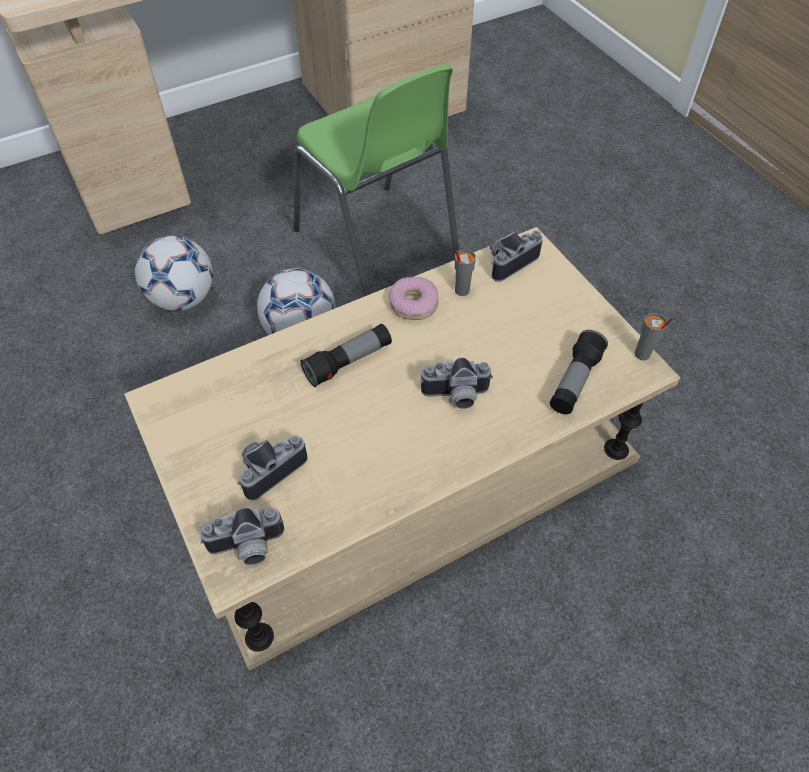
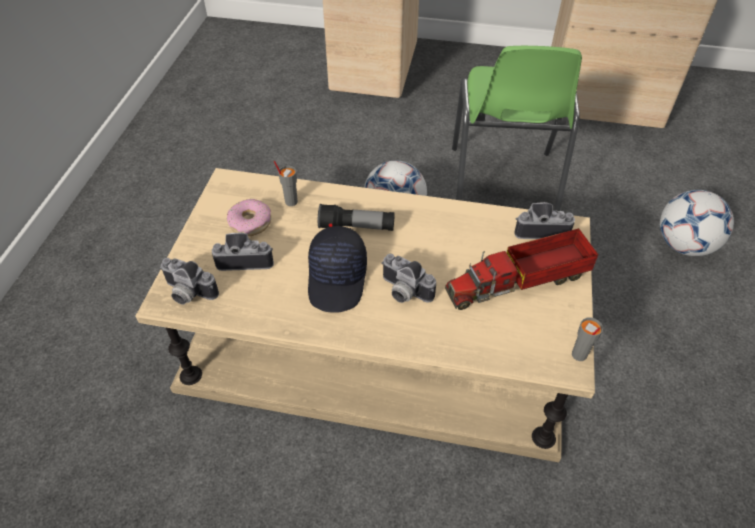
camera: 40 degrees right, 5 degrees down
football [135,235,213,311] -> football moved to [660,190,734,256]
donut [389,277,438,320] -> donut moved to [227,199,271,236]
grey cup [455,249,476,296] -> grey cup moved to [274,161,298,206]
flashlight [550,330,608,414] -> none
none -> black cap [308,226,367,313]
none -> toy truck [445,228,598,310]

